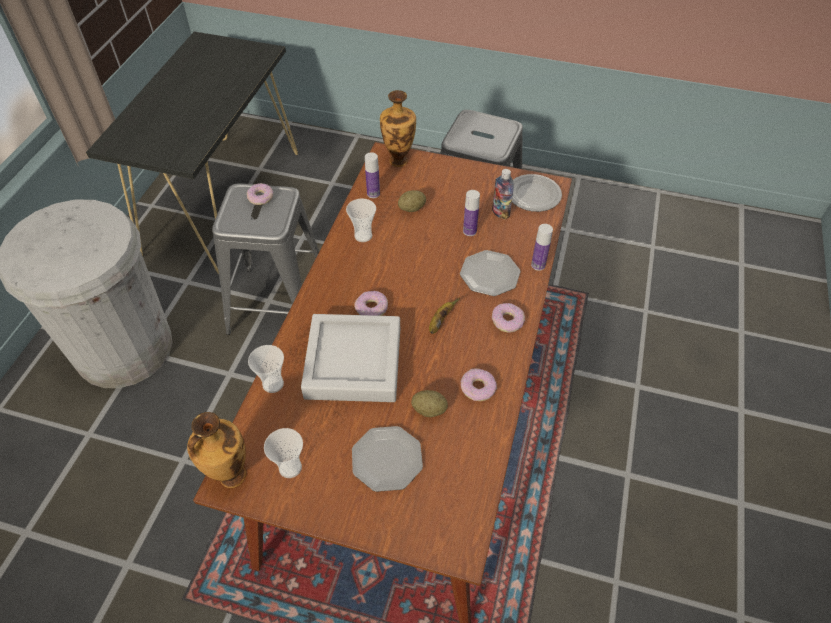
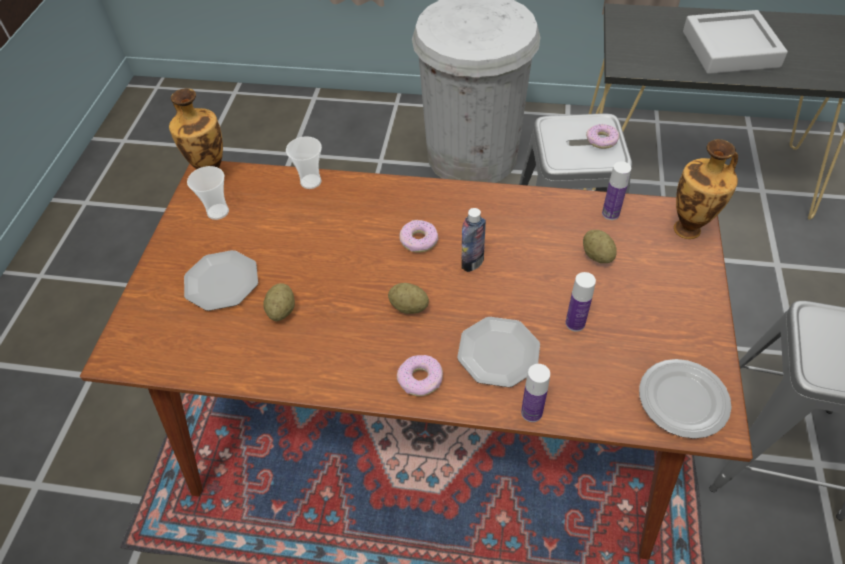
camera: 85 degrees right, 0 degrees up
grey tray [301,314,400,402] -> grey tray moved to [683,10,788,74]
cup [346,198,376,242] -> none
banana [429,298,459,334] -> potato [388,283,429,314]
donut [461,368,497,401] -> none
bottle [492,169,514,219] -> bottle moved to [461,208,486,272]

